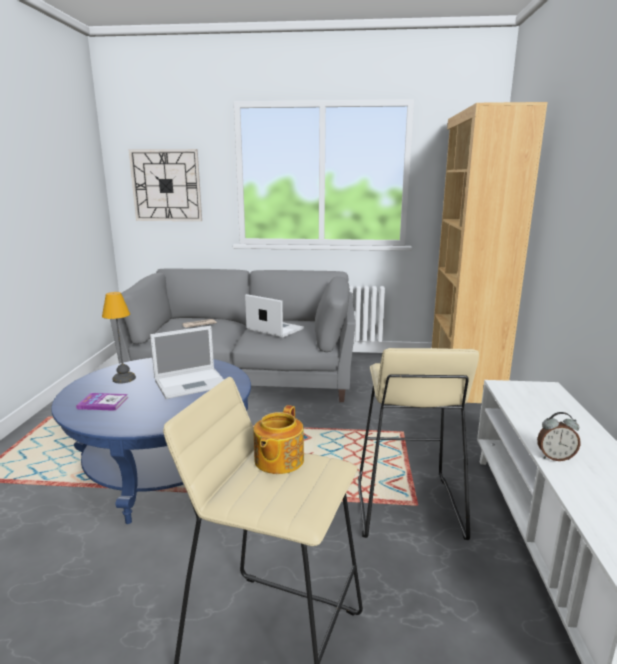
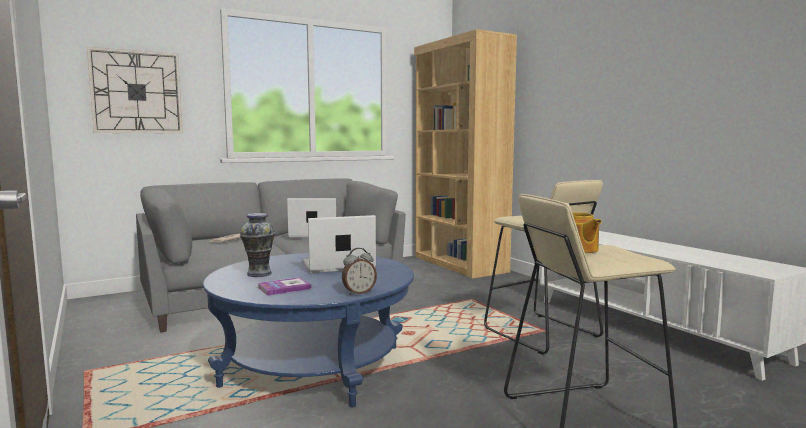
camera: 35 degrees left, 10 degrees down
table lamp [102,292,136,383] -> vase [240,213,275,277]
laptop [150,326,225,399] -> laptop turned 135 degrees counterclockwise [302,215,376,273]
alarm clock [537,412,581,461] -> alarm clock moved to [342,248,377,295]

